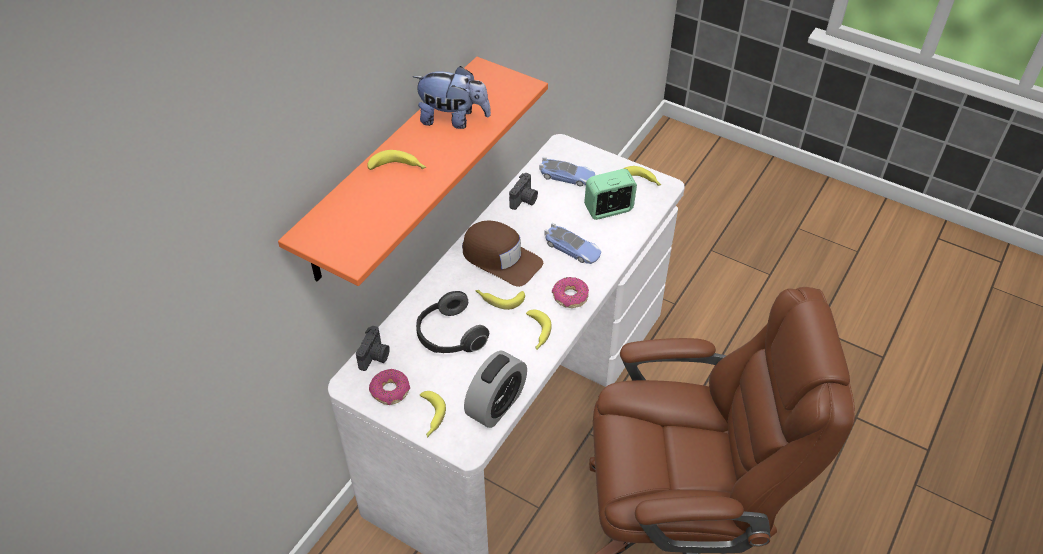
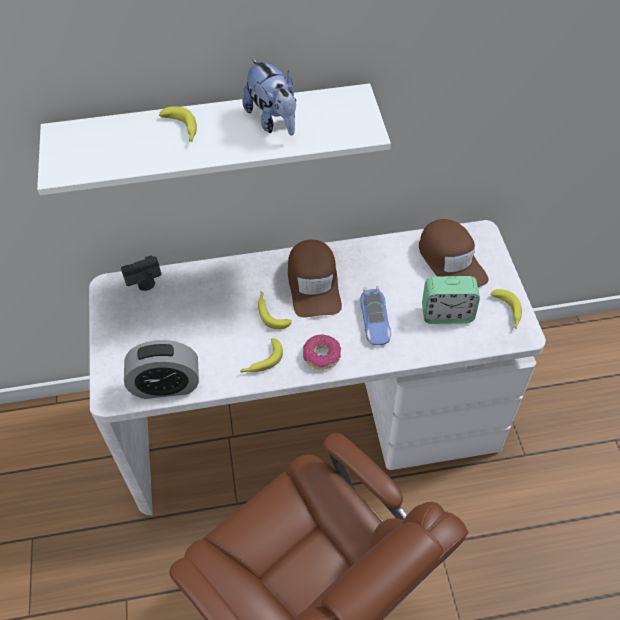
camera: 50 degrees right, 5 degrees up
orange shelf [278,57,548,286] -> white shelf [37,83,391,195]
donut [369,369,410,405] -> none
headphones [416,291,489,353] -> none
banana [420,391,446,437] -> none
camera [509,173,538,210] -> none
toy car [539,157,595,186] -> brown cap [419,219,488,287]
alarm clock [584,169,637,220] -> alarm clock turned 150 degrees clockwise [422,276,480,324]

